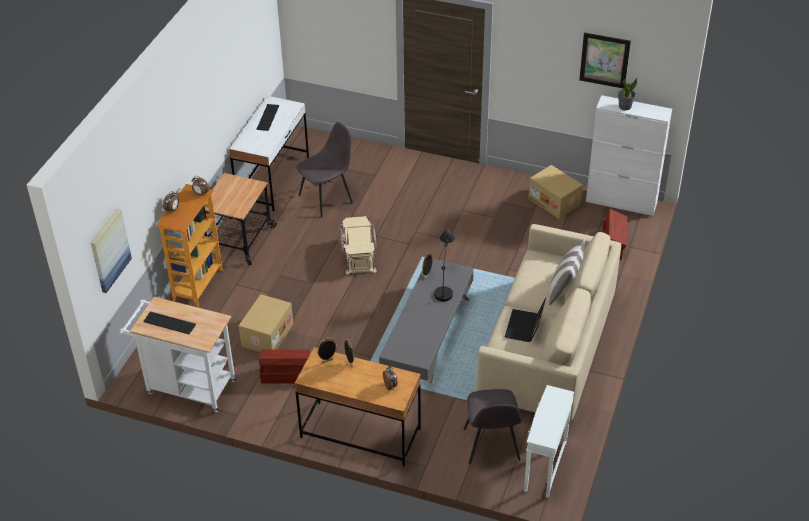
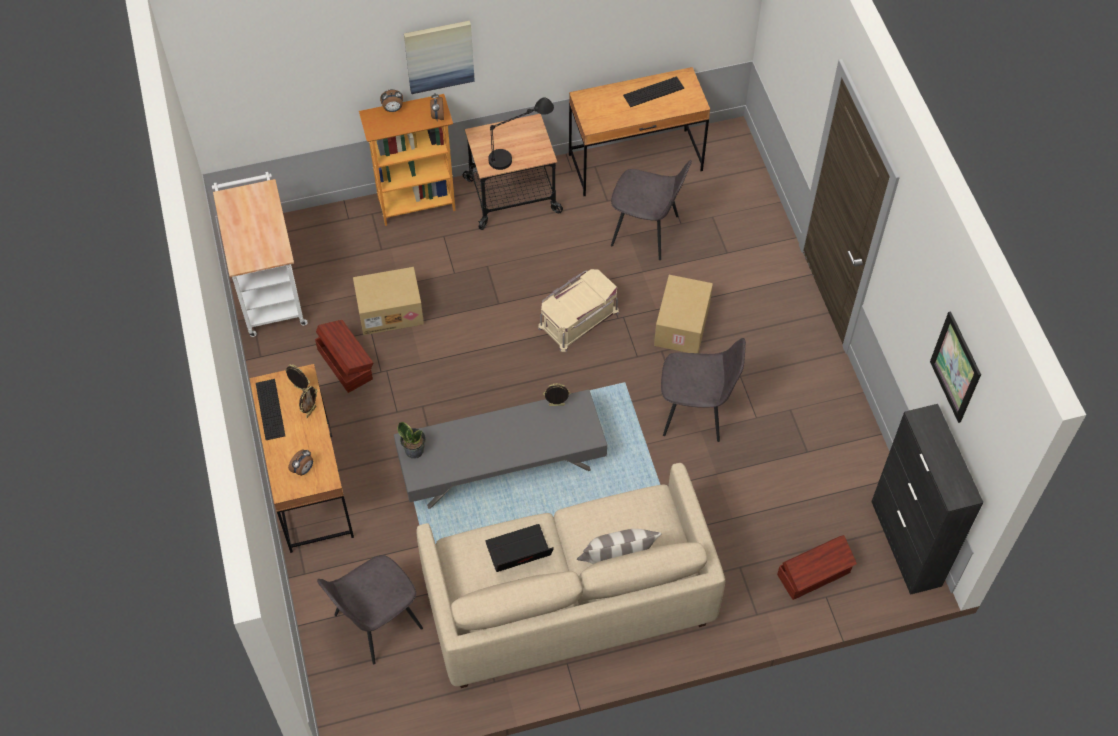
camera: 55 degrees right, 15 degrees up
picture [91,209,132,293] -> picture moved to [404,20,475,94]
keyboard [143,311,196,334] -> keyboard moved to [256,379,285,440]
white desk [229,96,309,211] -> brown desk [569,67,710,196]
black table lamp [434,230,455,302] -> black table lamp moved to [488,97,554,170]
white side table [524,385,574,498] -> none
cardboard box [528,165,583,219] -> cardboard box moved to [654,275,713,353]
white cabinet [586,95,672,216] -> black cabinet [871,404,984,595]
potted plant [618,78,637,110] -> potted plant moved to [397,422,426,459]
none -> grey chair [661,338,746,442]

